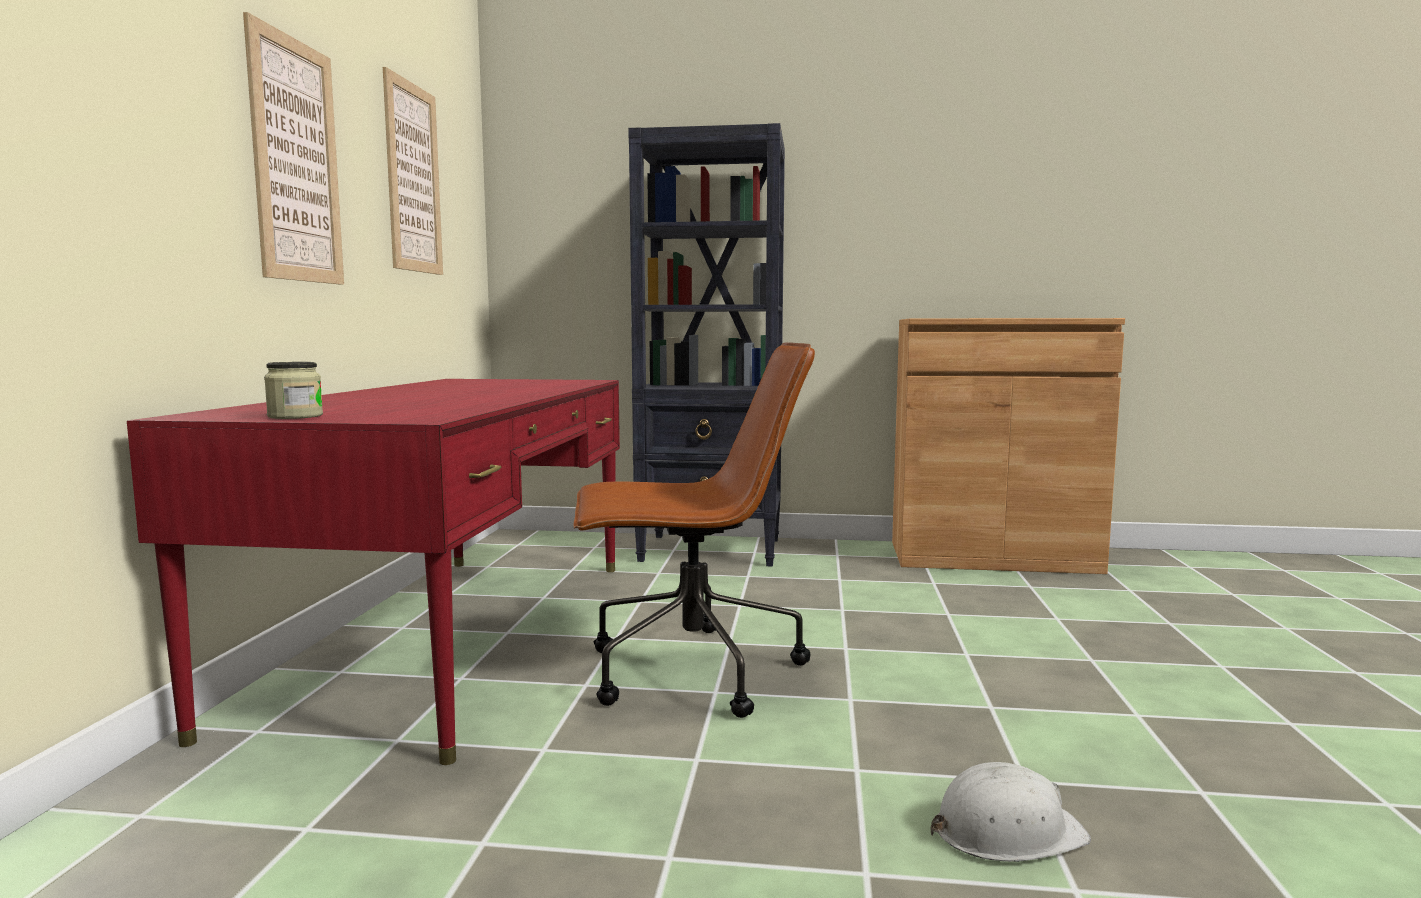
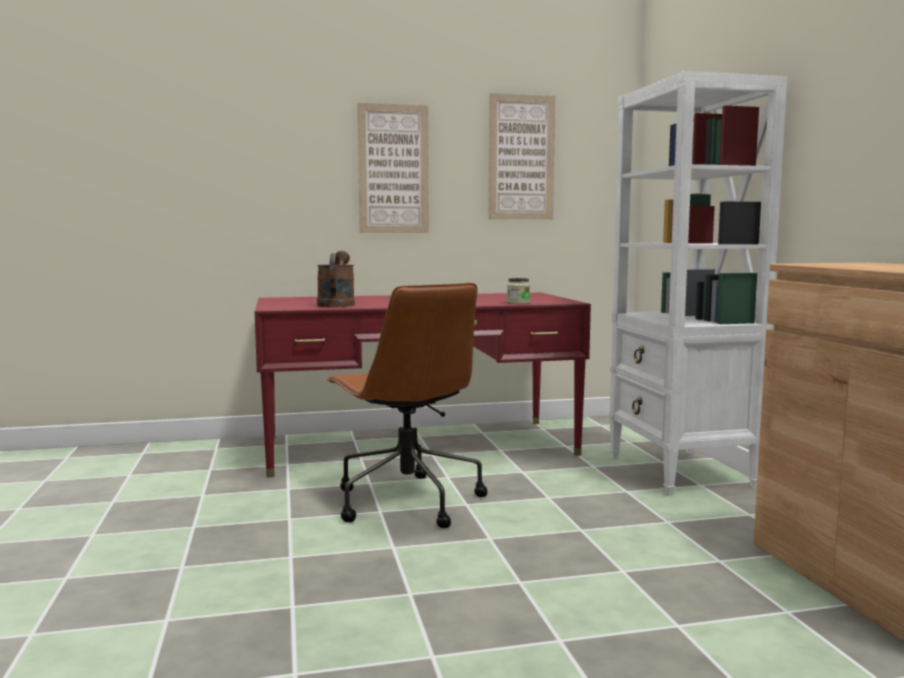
camera: 70 degrees right, 0 degrees up
jar [264,362,323,419] -> jar moved to [507,278,530,304]
black bookcase [628,123,785,567] -> white bookcase [609,71,787,496]
white hard hat [931,762,1091,862] -> none
none -> brown watering can [317,251,355,307]

